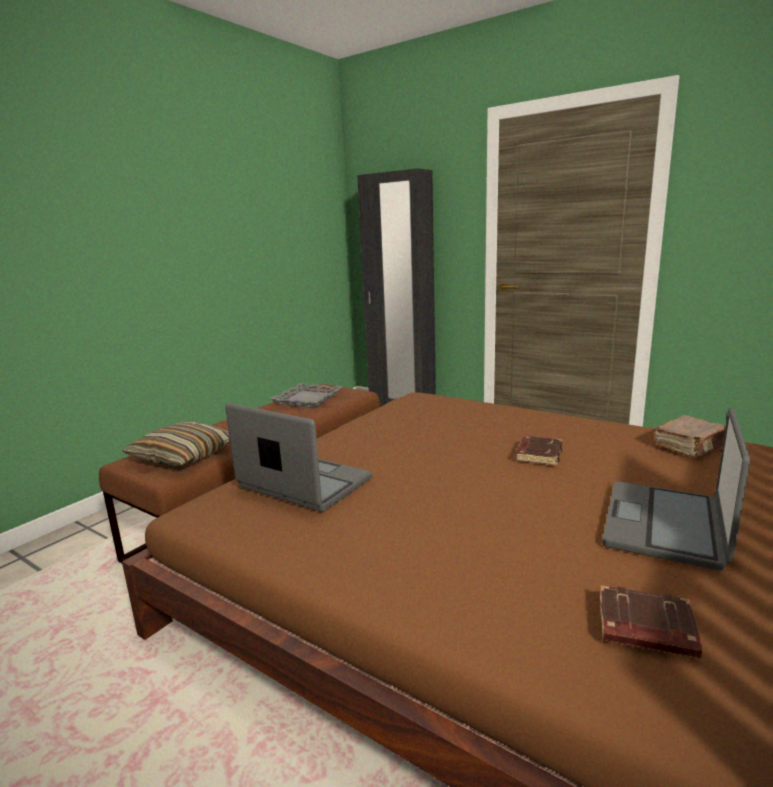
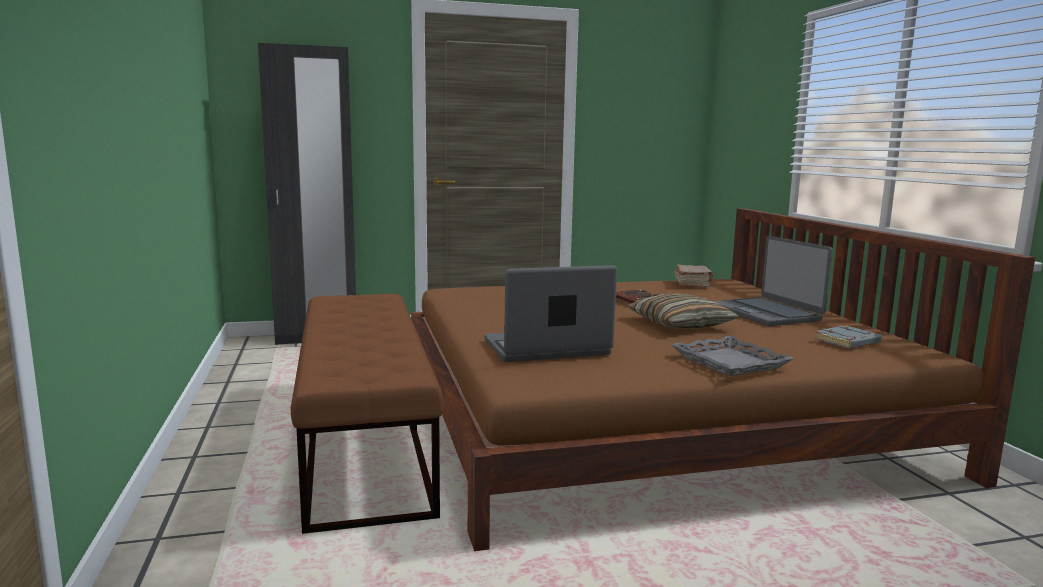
camera: 50 degrees left, 5 degrees down
pillow [122,422,230,466] -> pillow moved to [628,293,740,329]
grey tray [270,383,342,408] -> grey tray moved to [671,336,794,376]
brown book [600,585,702,659] -> grey book [815,326,882,348]

